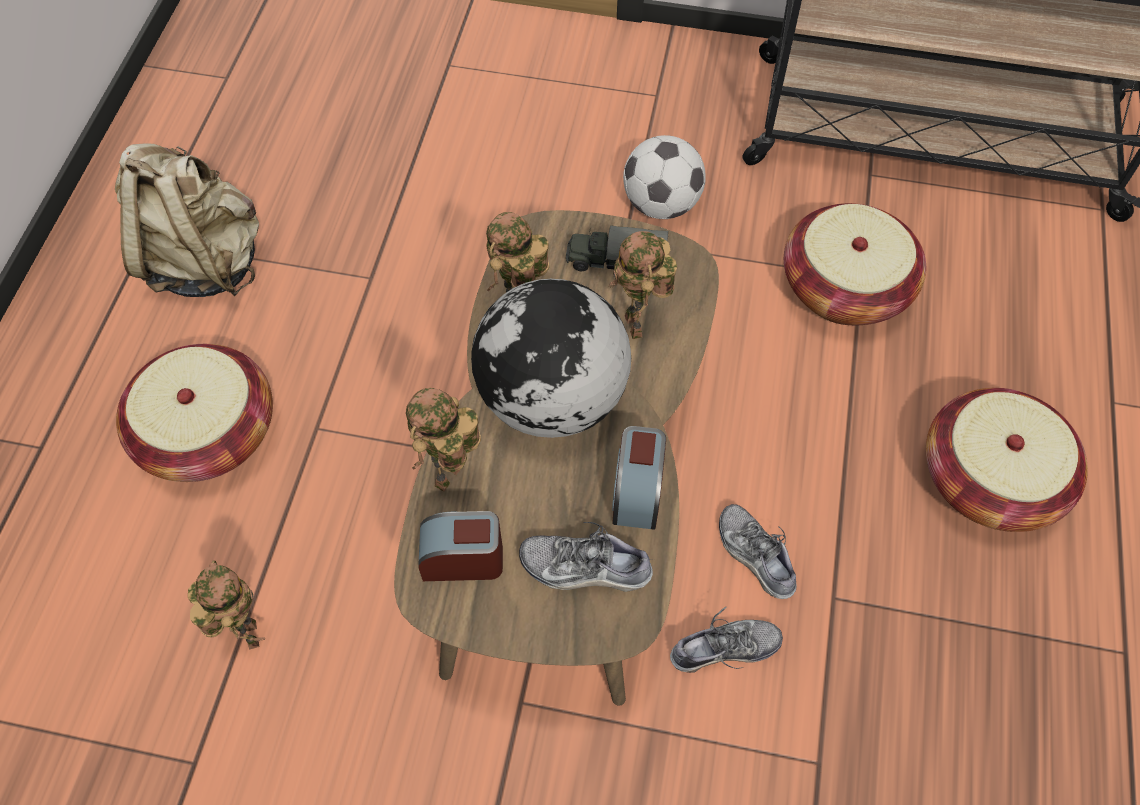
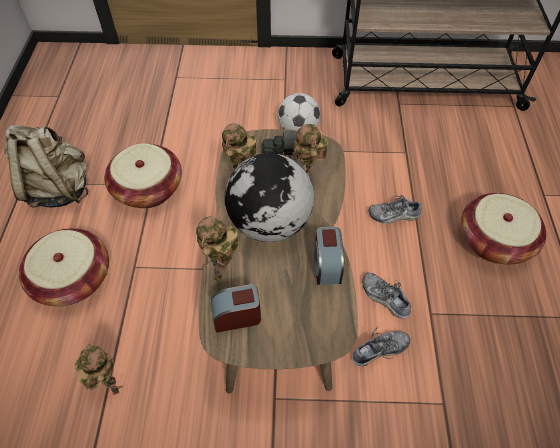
camera: 10 degrees left, 5 degrees down
shoe [519,522,654,592] -> shoe moved to [369,195,422,224]
basket [784,203,926,325] -> basket moved to [104,143,182,208]

